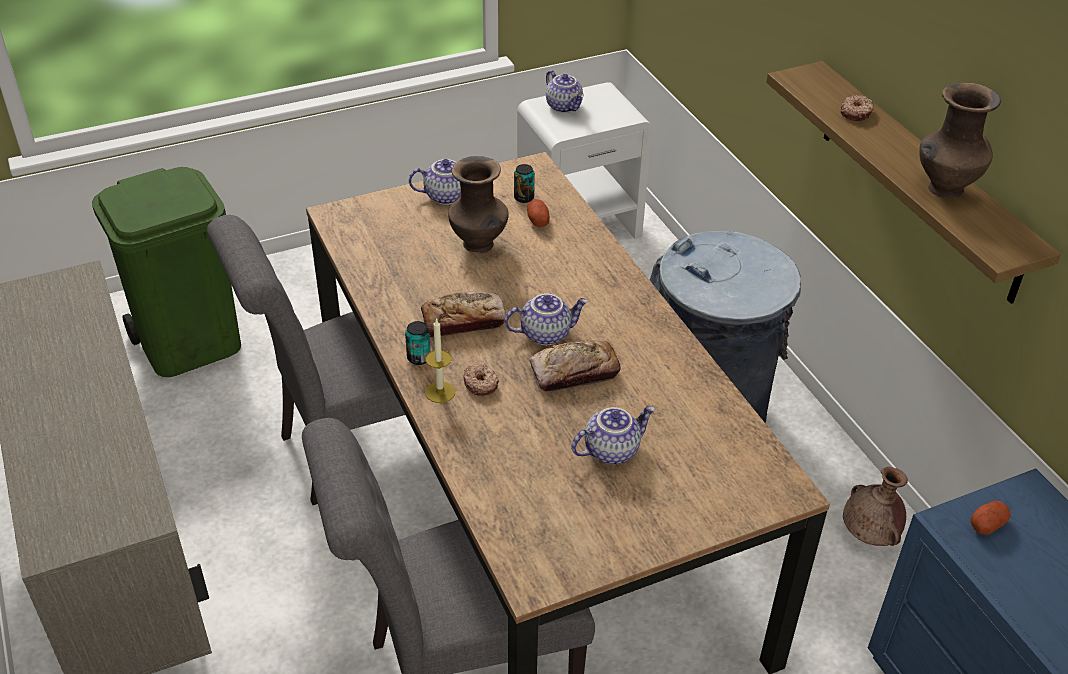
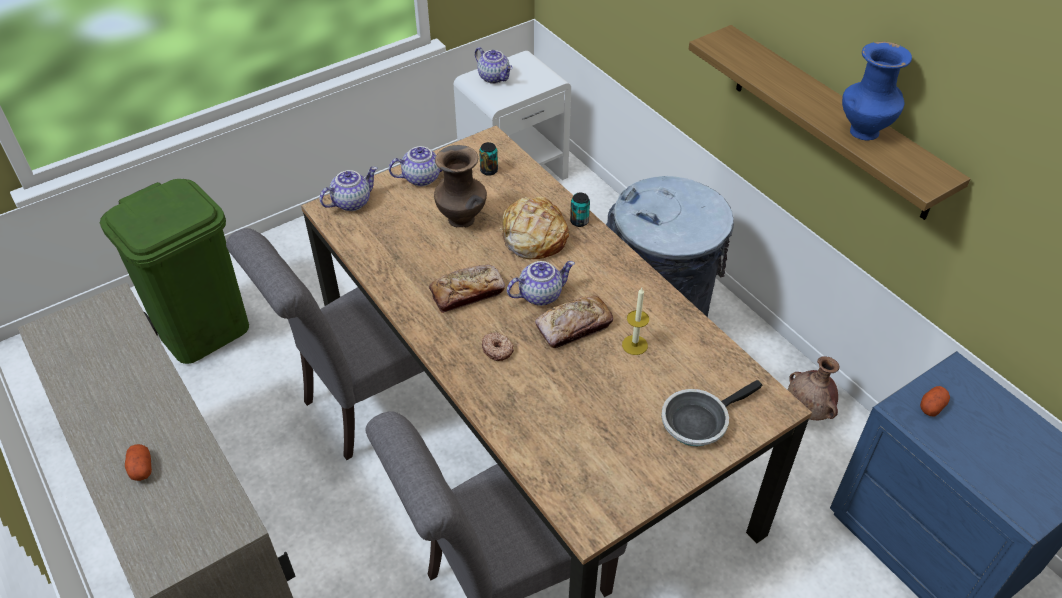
camera: 10 degrees left, 5 degrees up
can [405,321,431,365] -> can moved to [570,193,590,227]
candle [425,318,455,403] -> candle moved to [622,288,649,355]
potato [527,199,550,227] -> potato moved to [125,444,152,481]
teapot [571,406,655,464] -> teapot moved to [319,167,377,211]
donut [840,95,873,121] -> none
brown vase [919,83,1001,199] -> blue vase [842,42,912,140]
none -> bread [500,196,569,259]
none -> frying pan [661,380,762,446]

